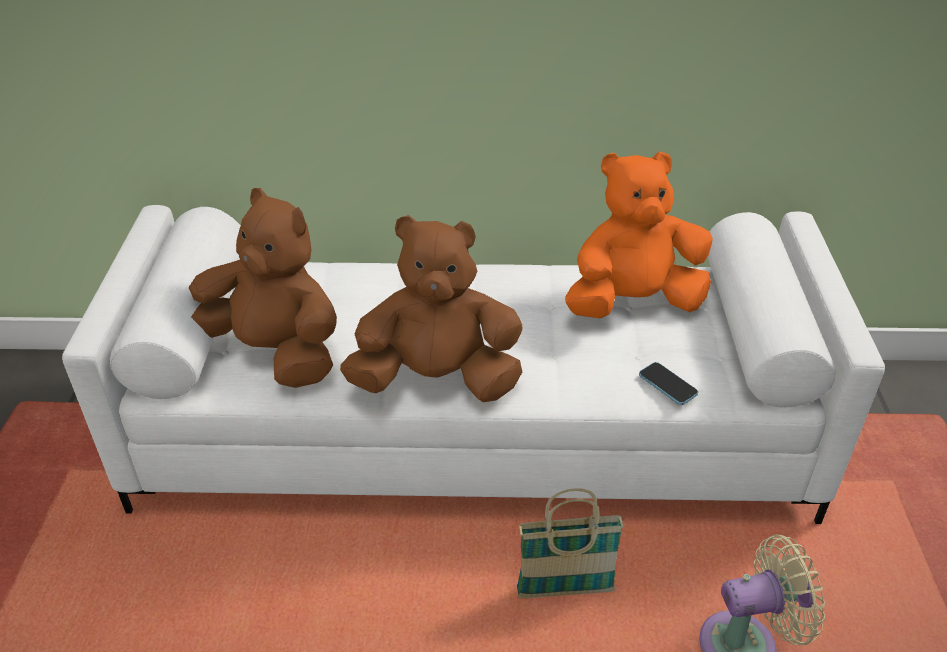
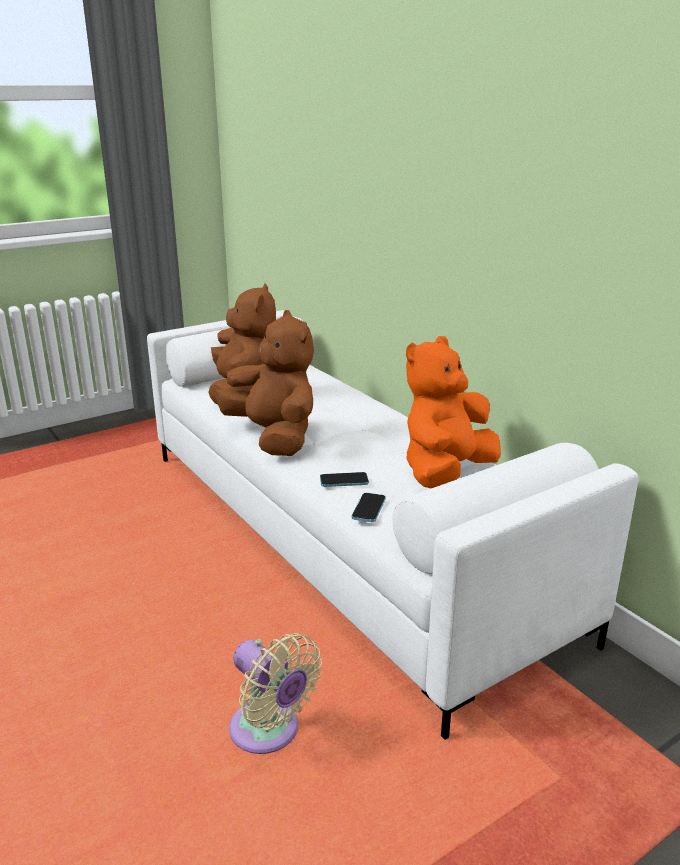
camera: 55 degrees right, 15 degrees down
basket [517,488,624,599] -> none
orange plush toy [565,151,713,318] -> orange plush toy turned 90 degrees counterclockwise [406,336,501,488]
none -> phone [320,472,369,487]

